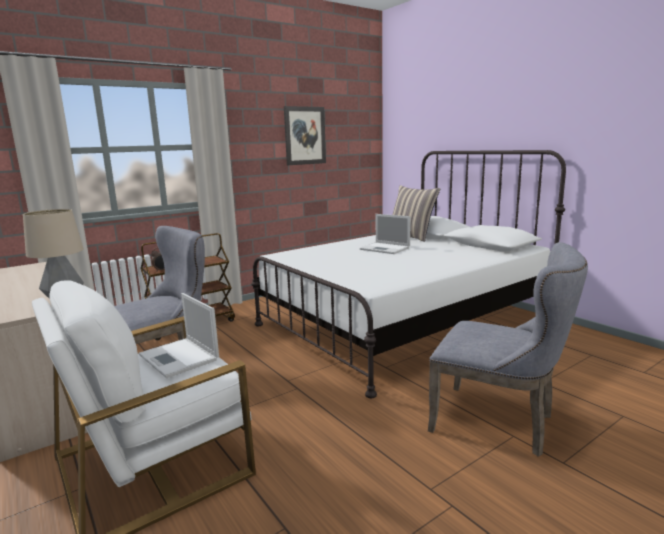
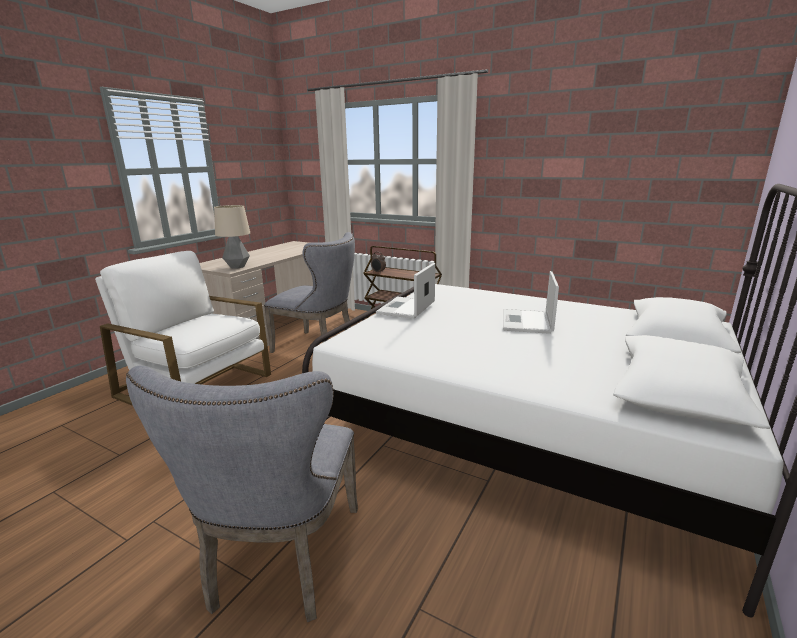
camera: 65 degrees right, 5 degrees up
laptop [139,293,219,378] -> laptop moved to [376,263,435,319]
picture [284,106,326,165] -> none
pillow [393,185,440,242] -> none

